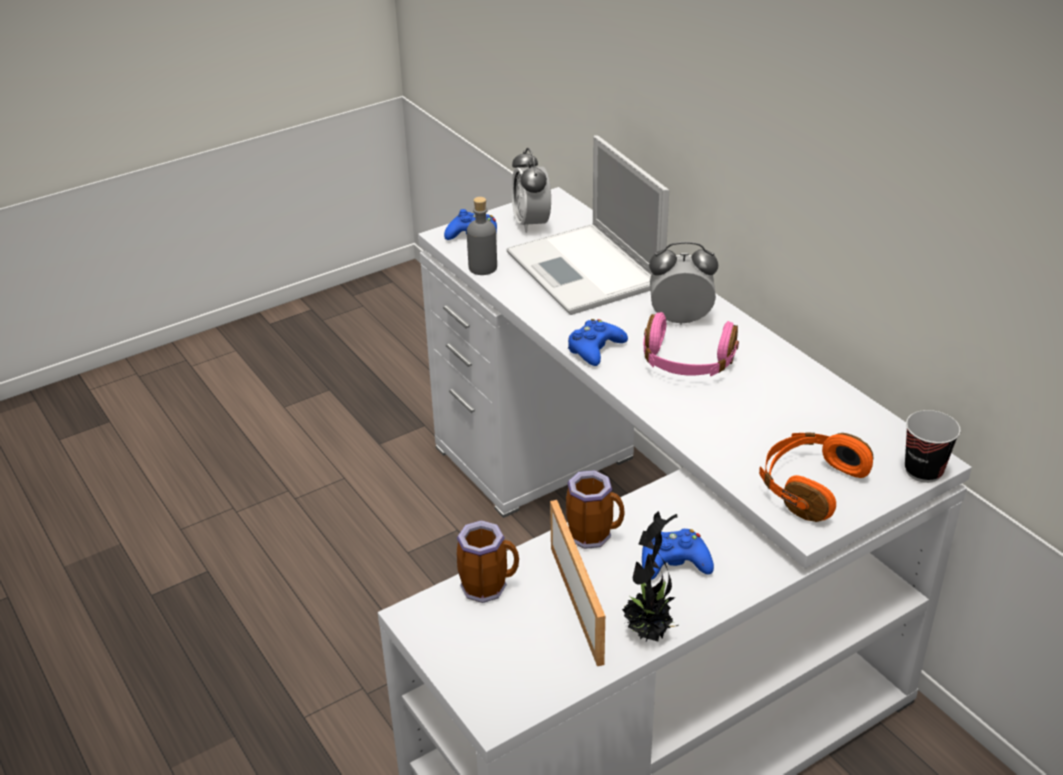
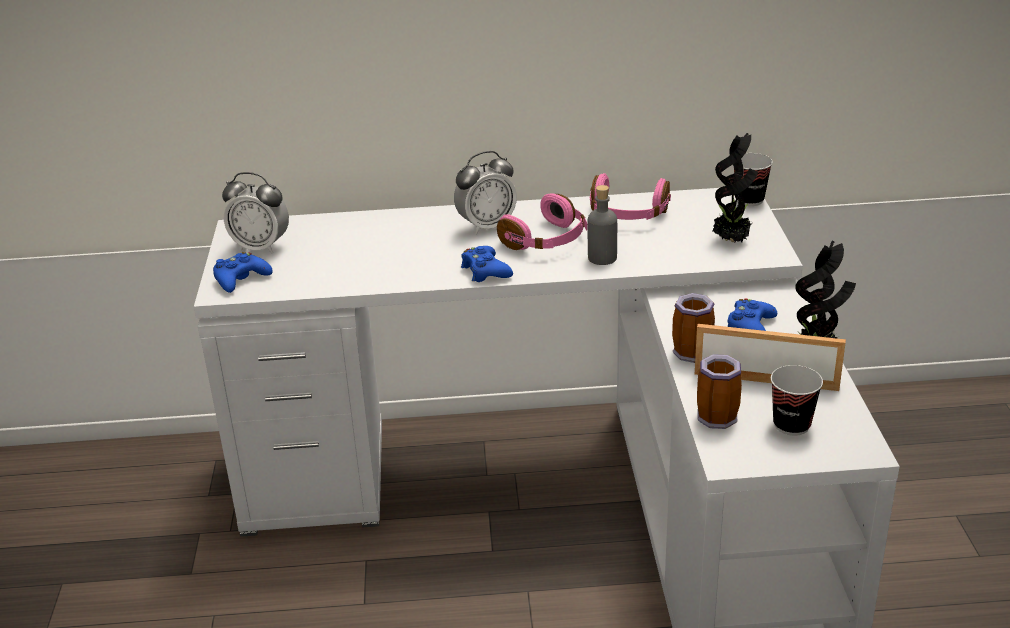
camera: 60 degrees left, 5 degrees down
grey bottle [467,197,497,275] -> grey bottle moved to [588,185,617,265]
laptop [506,135,669,315] -> none
alarm clock [649,242,718,325] -> alarm clock turned 150 degrees counterclockwise [454,151,517,235]
orange headphones [759,432,874,522] -> potted plant [713,133,758,243]
none -> pink headphones [590,173,671,220]
none -> cup [771,365,823,436]

